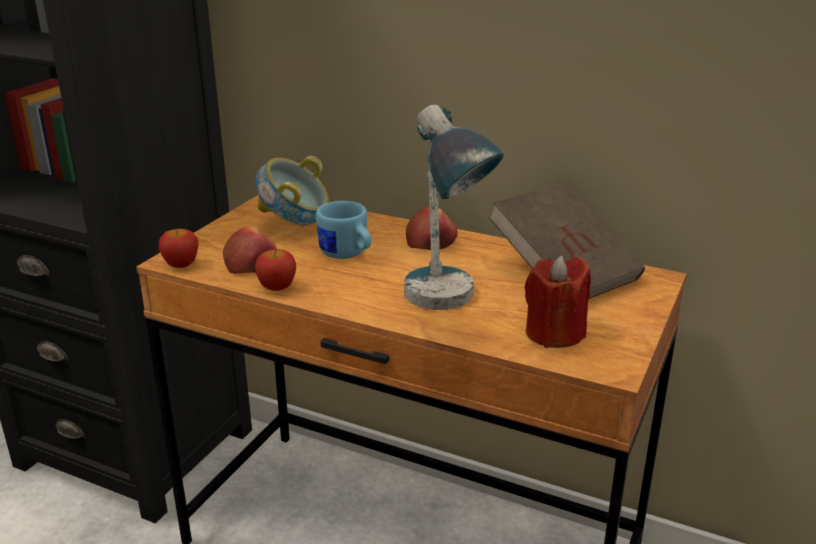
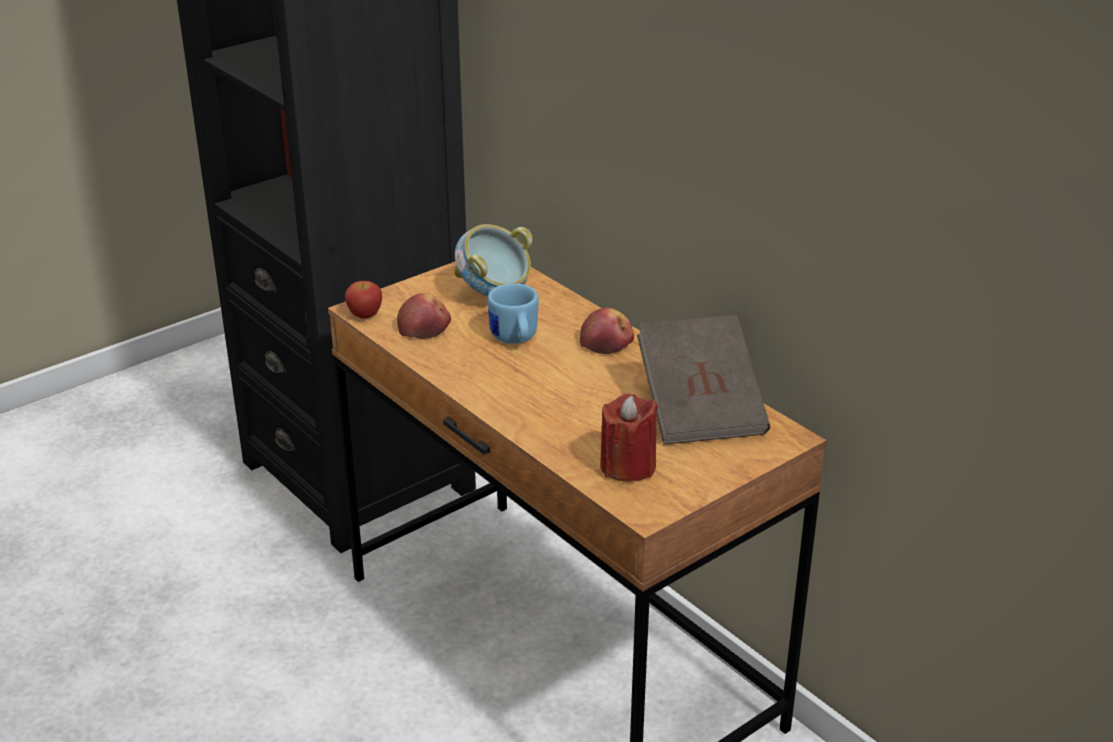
camera: 25 degrees right, 5 degrees up
apple [255,249,296,291] -> none
table lamp [404,105,504,310] -> none

